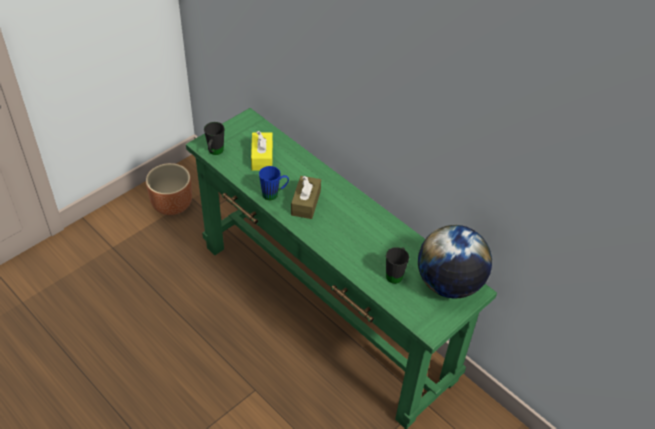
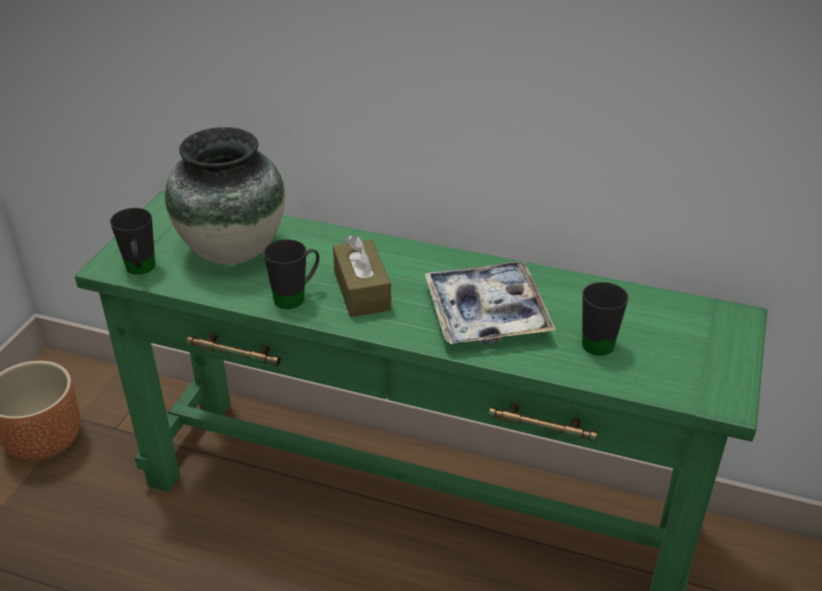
camera: 25 degrees left, 10 degrees down
yellow tissue box [251,131,273,170] -> vase [165,127,285,264]
blue mug [259,166,289,200] -> black mug [264,239,319,309]
globe [418,225,492,298] -> none
none -> tray [424,261,556,344]

